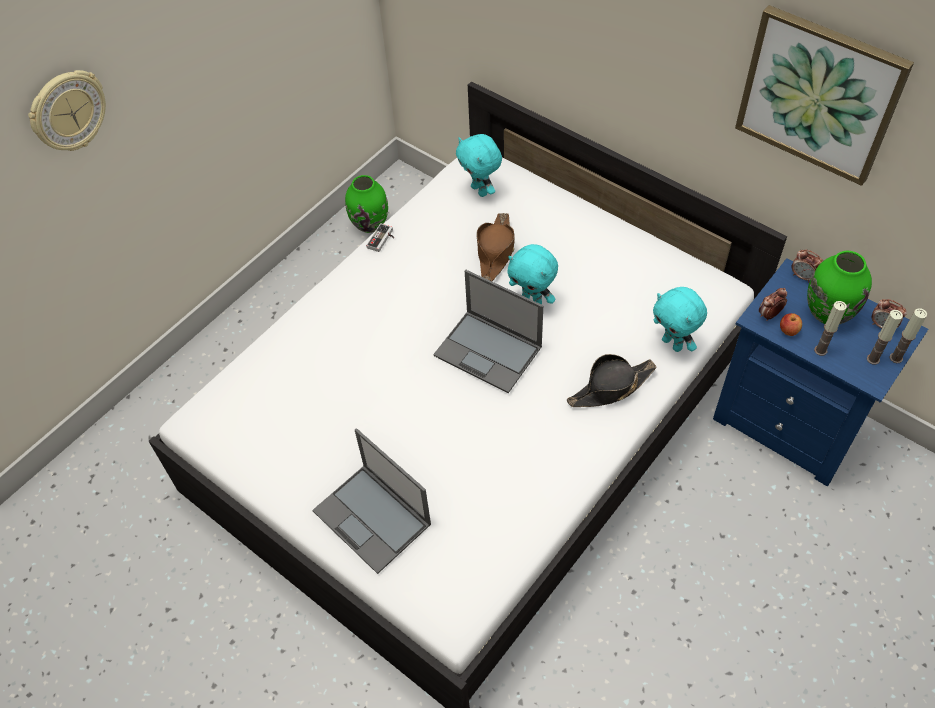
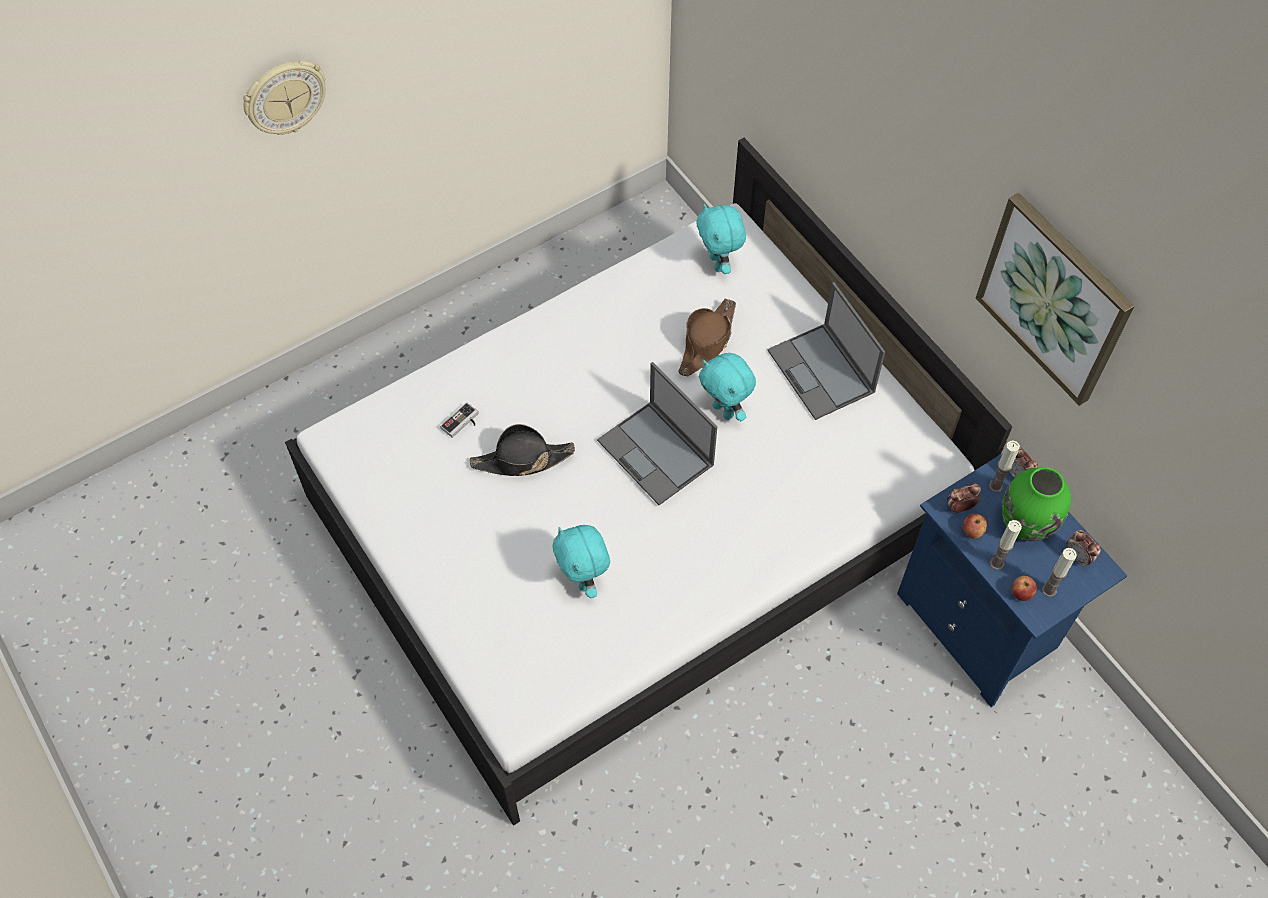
camera: 15 degrees right, 5 degrees up
laptop [312,428,431,574] -> laptop moved to [768,282,885,420]
green vase [345,175,388,233] -> none
game controller [366,223,394,252] -> game controller moved to [440,402,478,438]
black hat [567,354,656,407] -> black hat moved to [470,424,575,476]
turquoise plush toy [653,287,707,352] -> turquoise plush toy moved to [553,525,610,598]
candle [890,308,927,363] -> candle moved to [989,441,1020,492]
none -> apple [1011,576,1037,601]

